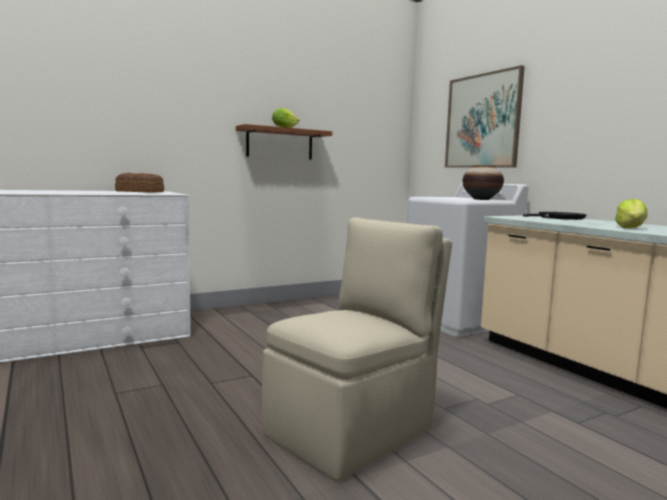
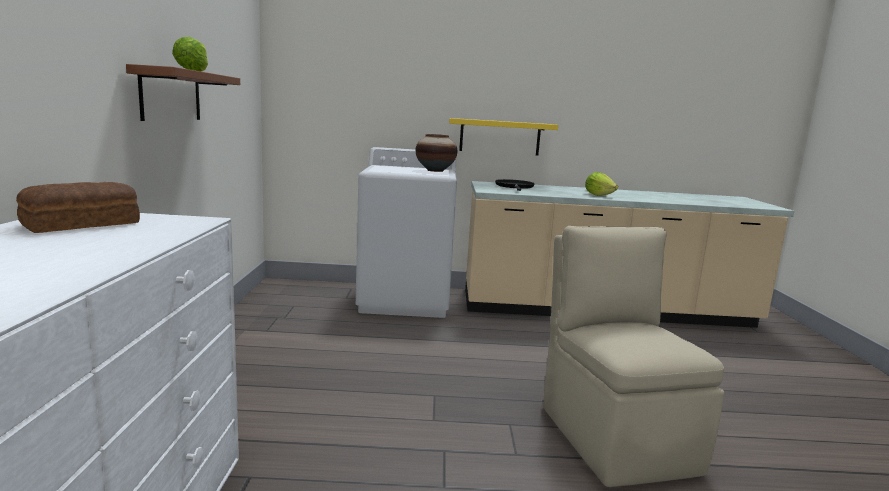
camera: 60 degrees left, 5 degrees up
picture [445,65,525,168] -> none
none -> yellow shelf [449,118,558,155]

